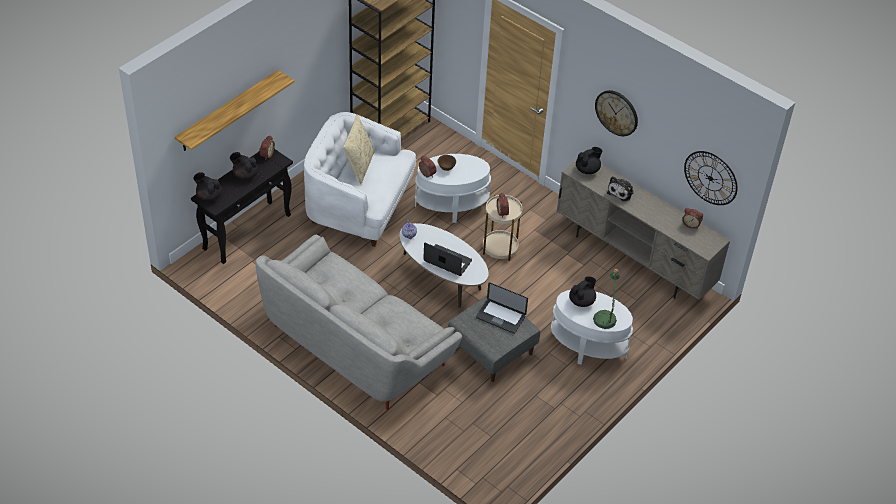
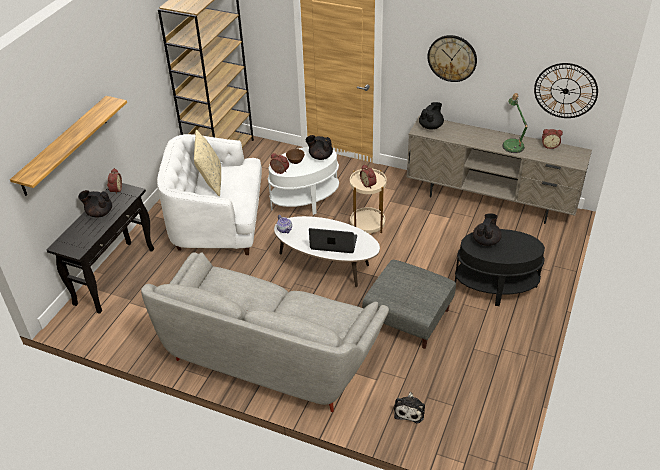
camera: 15 degrees left, 5 degrees down
black teapot [193,172,222,201] -> black teapot moved to [306,135,333,160]
laptop [476,282,528,334] -> none
white side table [551,290,633,365] -> black side table [455,229,545,306]
table lamp [593,269,620,329] -> table lamp moved to [502,93,528,153]
plush toy [607,176,634,202] -> plush toy moved to [394,392,425,423]

